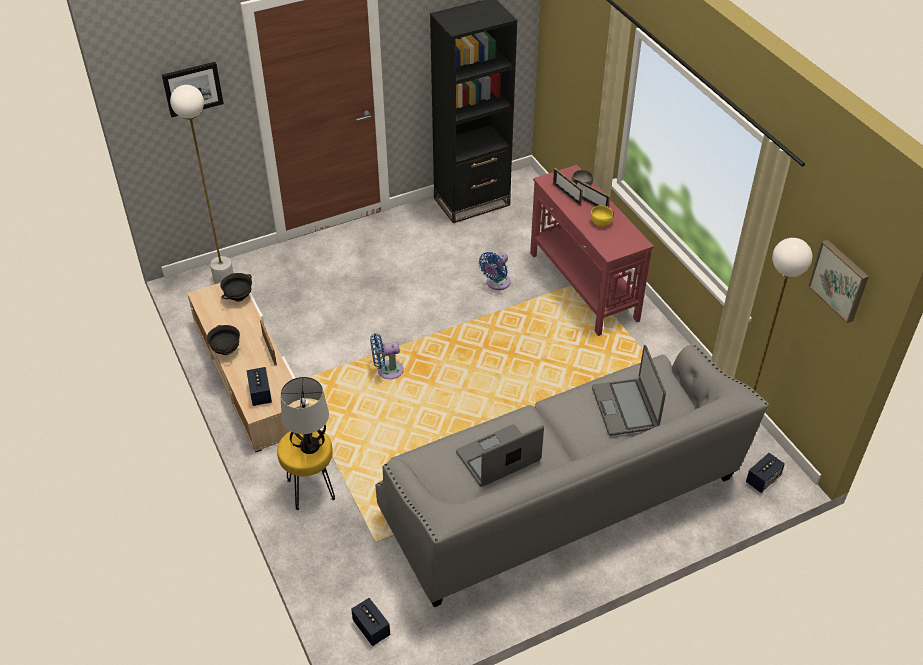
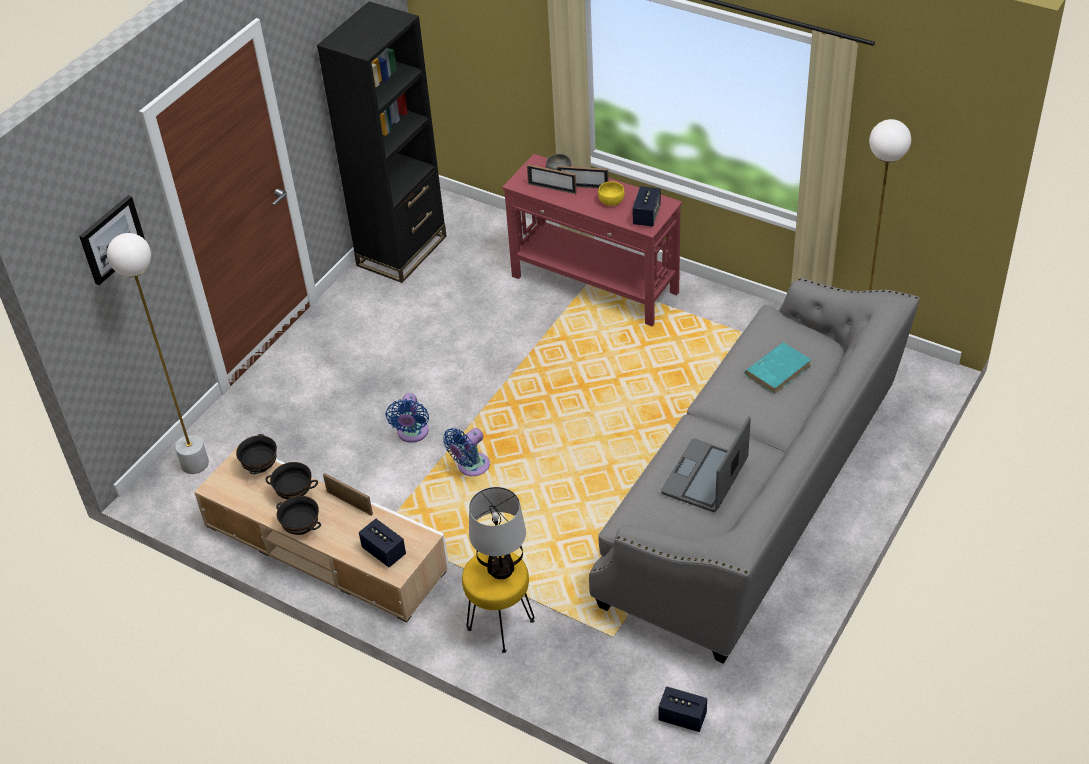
camera: 30 degrees left, 0 degrees up
blue fan [479,252,511,290] -> blue fan moved to [385,393,429,443]
laptop [592,345,666,436] -> turquoise book [745,343,811,394]
speaker [746,453,785,493] -> speaker moved to [633,186,661,227]
picture [808,240,869,323] -> none
none -> black bowl [265,462,318,499]

